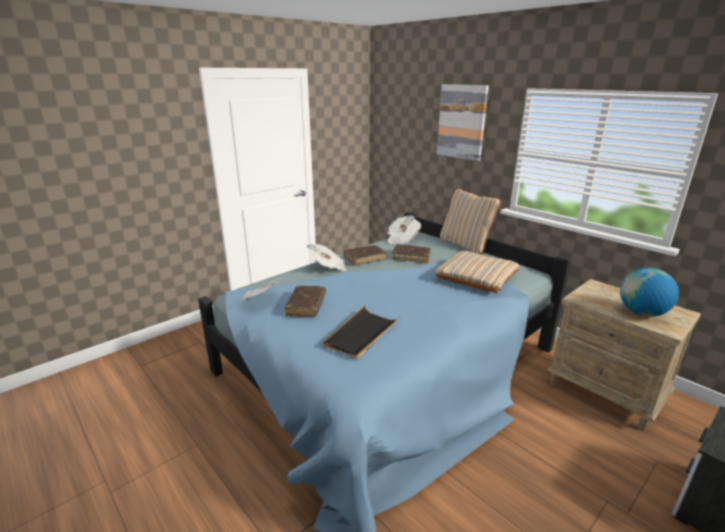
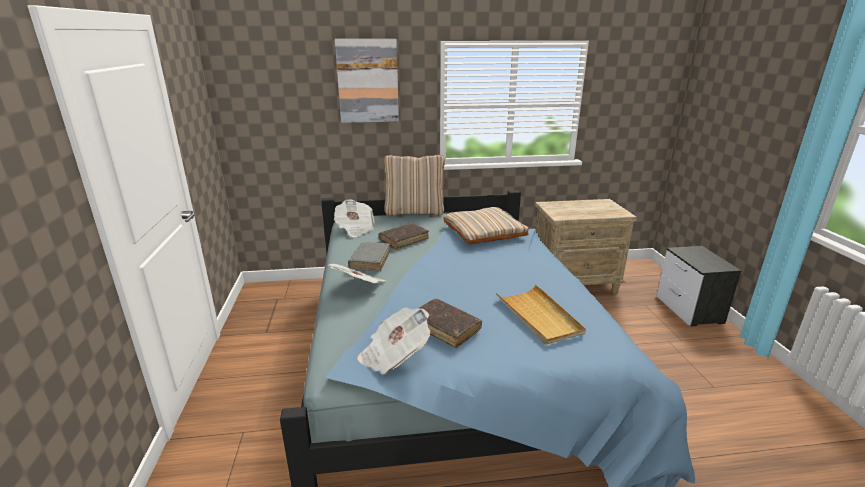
camera: 55 degrees left, 0 degrees up
black tray [323,306,400,360] -> beige tray [496,284,586,345]
brown book [344,245,387,266] -> grey book [348,242,390,271]
globe [620,268,679,317] -> none

